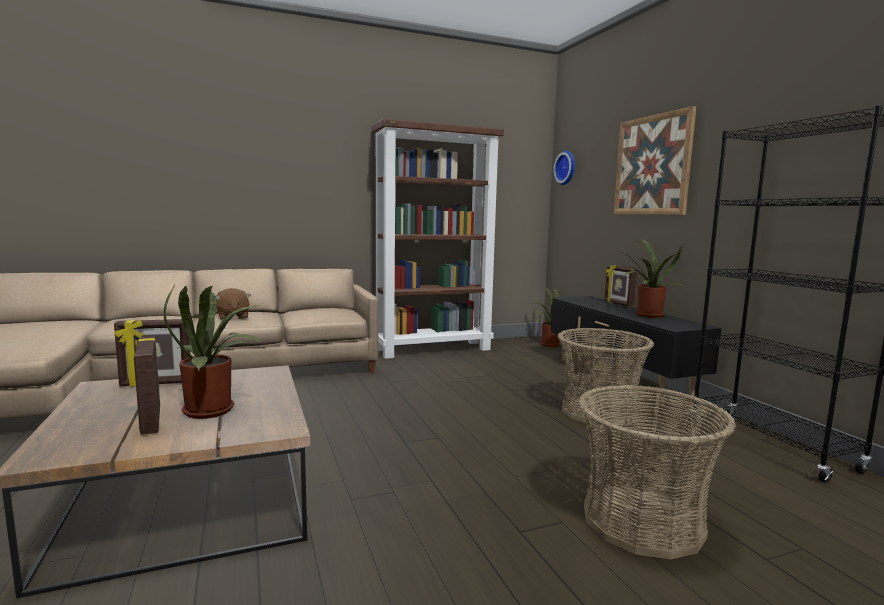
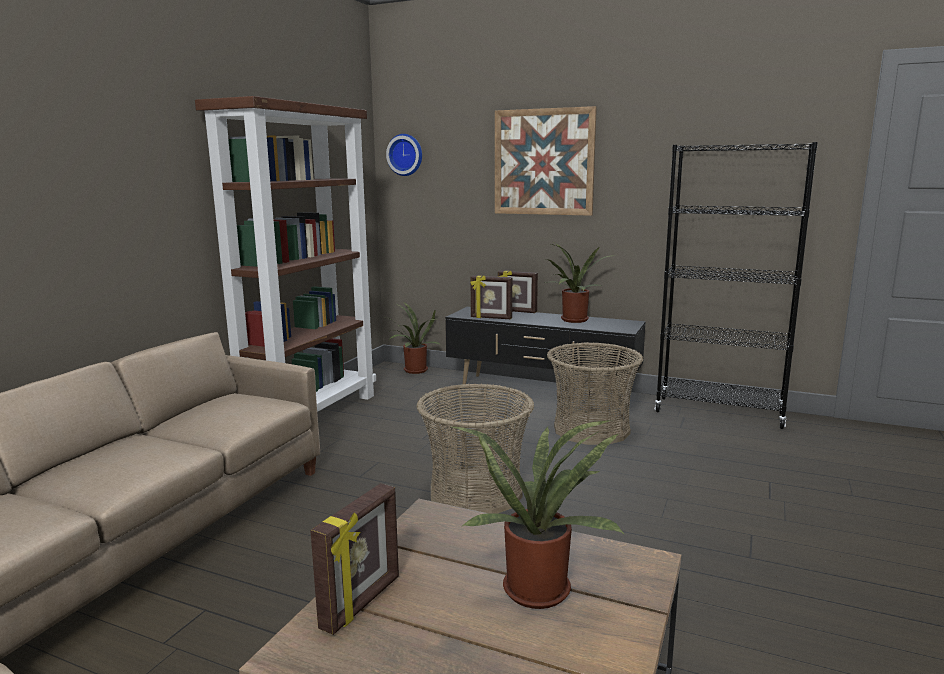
camera: 45 degrees left, 5 degrees up
picture frame [134,336,160,435] -> picture frame moved to [470,276,512,319]
brown plush toy [216,288,251,320] -> none
basket [578,385,736,559] -> basket moved to [416,384,534,513]

